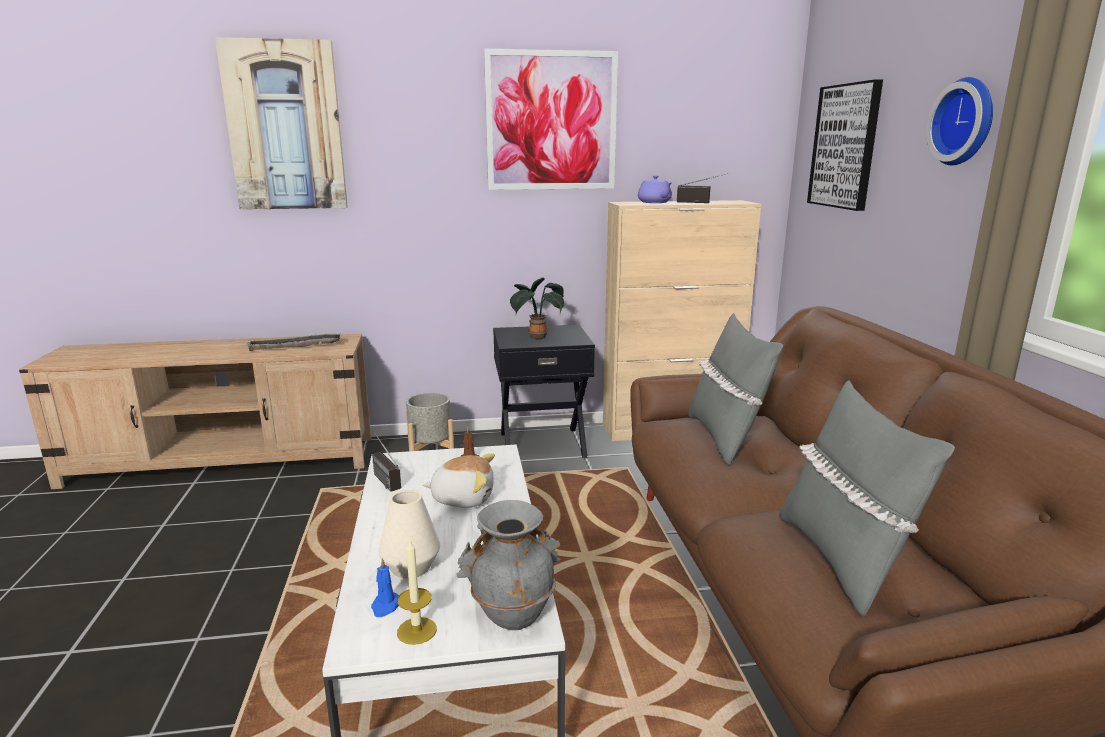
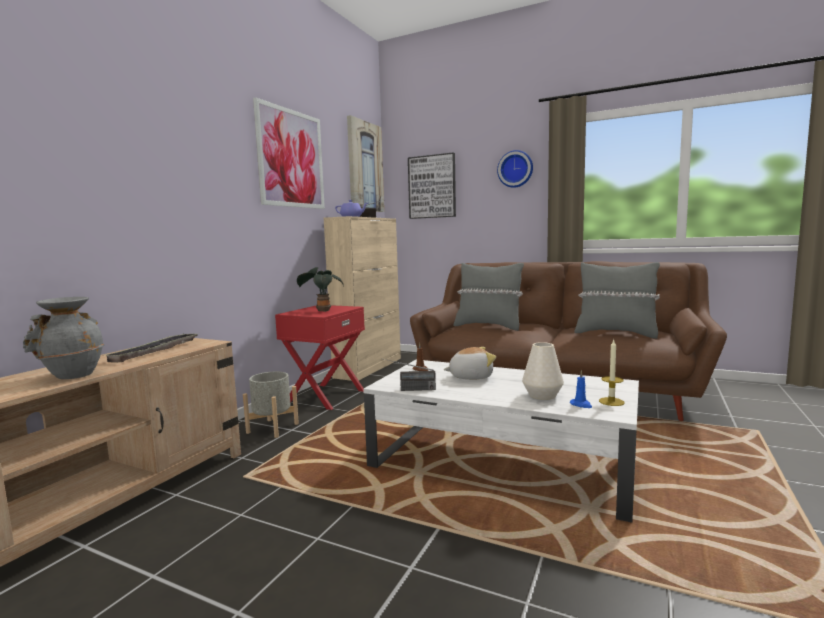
camera: 55 degrees left, 10 degrees down
picture [215,37,348,210] -> picture moved to [347,115,384,212]
plush toy [423,453,495,507] -> plush toy turned 45 degrees clockwise [444,347,496,380]
grey vase [456,500,561,630] -> grey vase moved to [23,297,105,379]
black nightstand [493,325,595,458] -> red nightstand [275,305,365,410]

